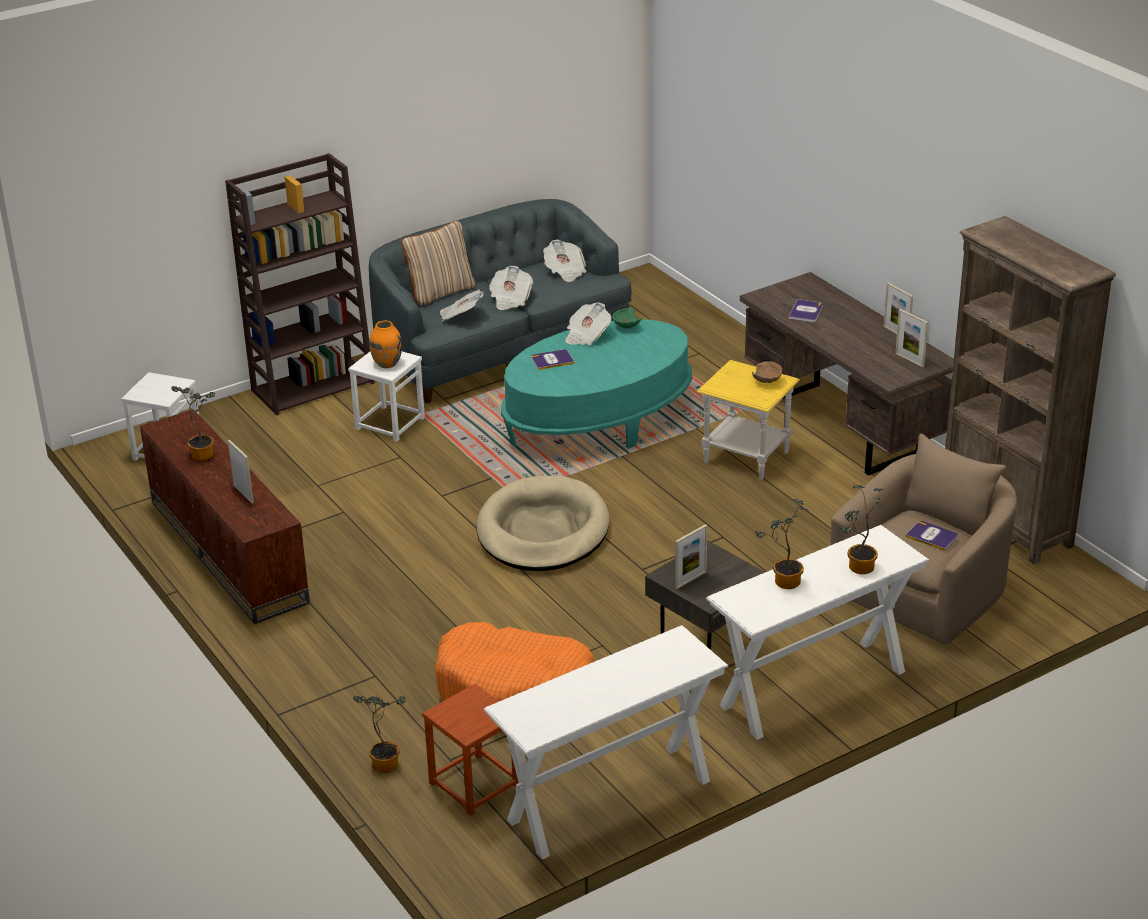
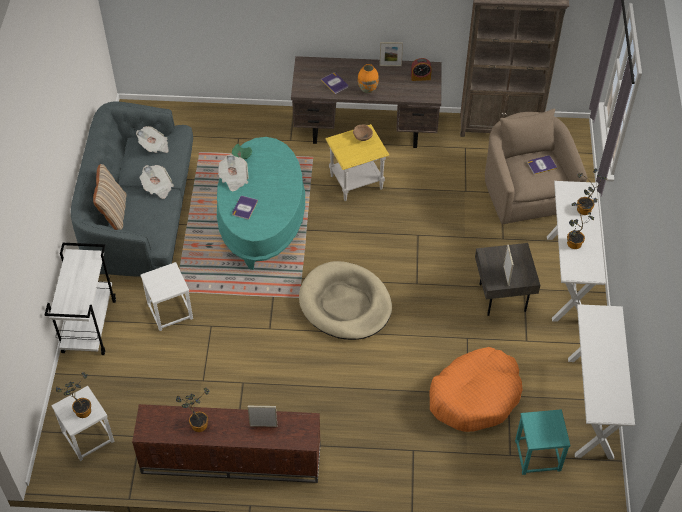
camera: 55 degrees left, 20 degrees up
brown bookcase [225,153,375,415] -> white cart [45,243,116,355]
potted plant [353,696,406,773] -> potted plant moved to [56,372,91,418]
orange vase [369,321,402,368] -> orange vase moved to [358,64,379,93]
brown stool [422,684,519,816] -> turquoise stool [515,409,571,475]
newspaper [440,290,484,321] -> none
picture frame [895,309,928,368] -> alarm clock [411,58,432,81]

